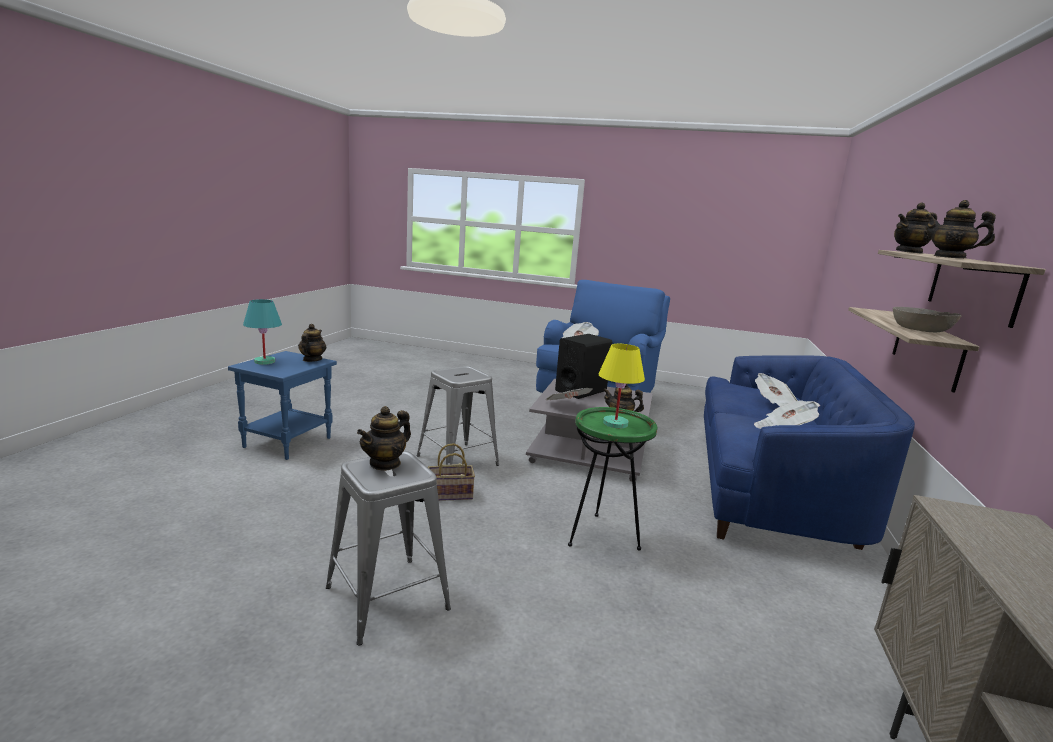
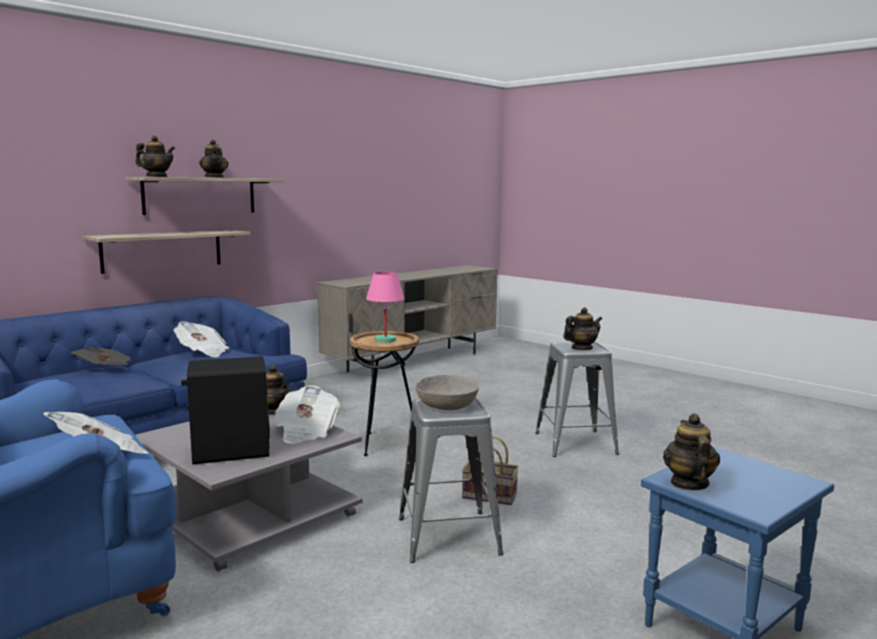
camera: 150 degrees left, 5 degrees down
turquoise table lamp [243,299,282,365] -> none
teapot [298,324,326,362] -> teapot turned 150 degrees clockwise [663,413,720,490]
green side table [568,407,657,550] -> brown side table [350,331,419,456]
yellow table lamp [598,344,645,429] -> pink table lamp [366,272,405,343]
grey bowl [893,307,962,332] -> grey bowl moved to [415,375,480,410]

